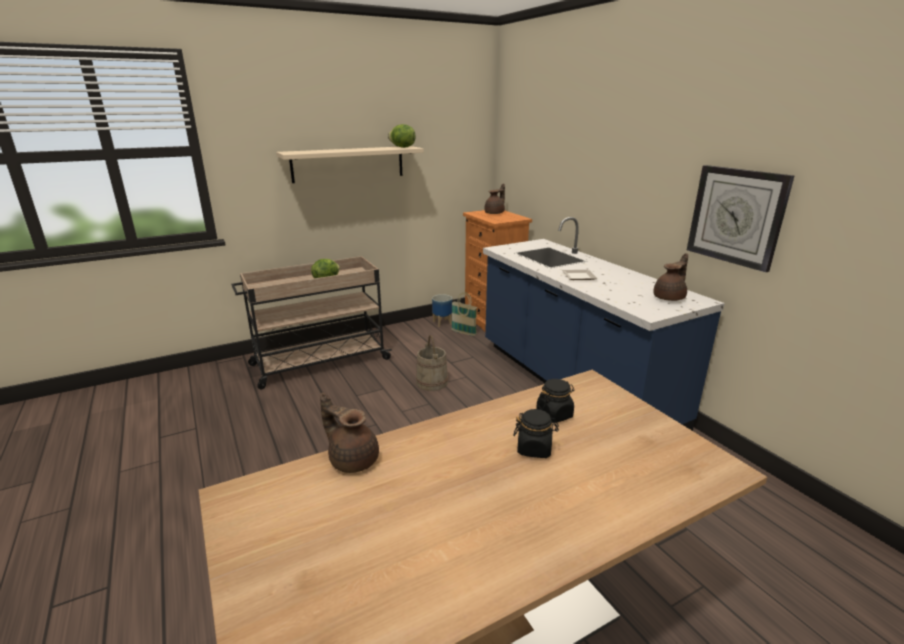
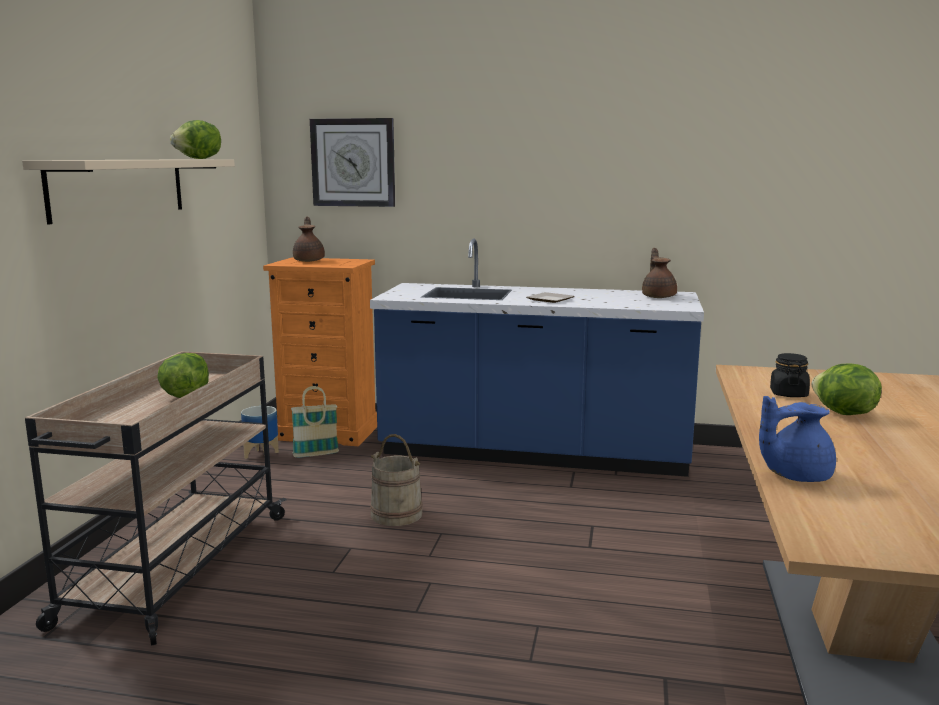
camera: 50 degrees left, 10 degrees down
brown teapot [320,393,379,473] -> blue teapot [759,396,836,482]
black jar [514,409,559,458] -> lettuce [812,364,882,415]
wall clock [687,165,794,272] -> wall clock moved to [310,118,395,207]

